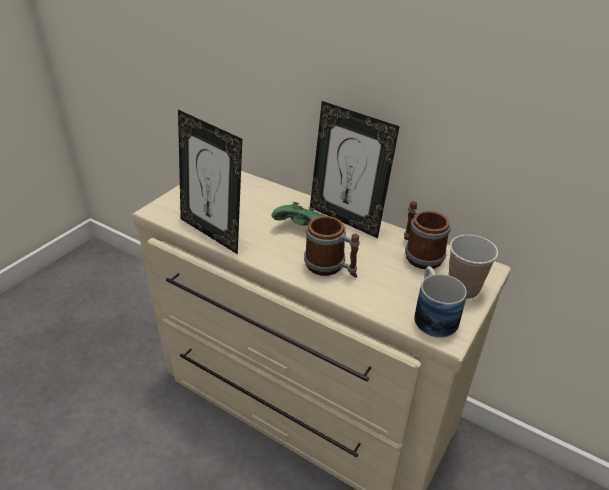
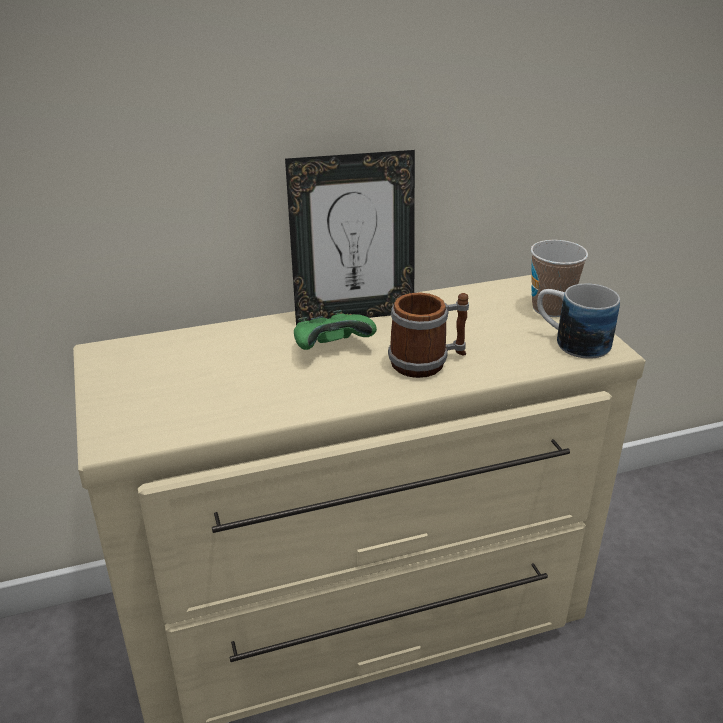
camera: 50 degrees left, 5 degrees down
picture frame [178,110,242,254] -> none
mug [404,201,450,269] -> none

